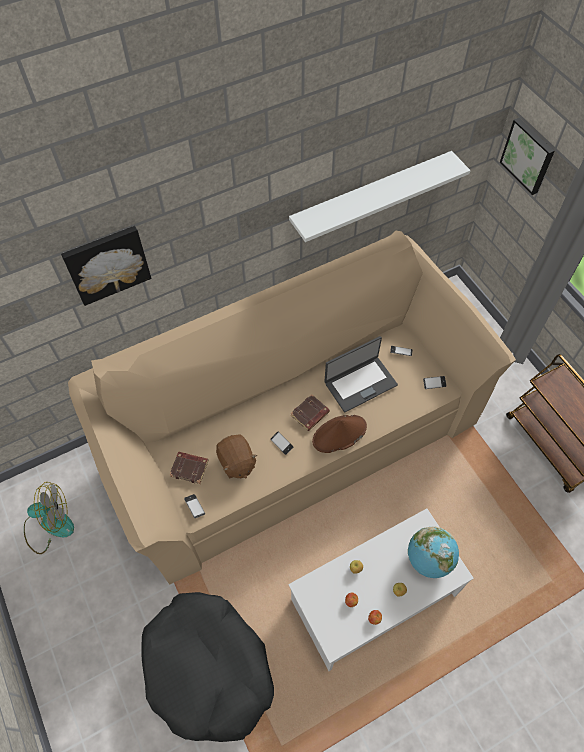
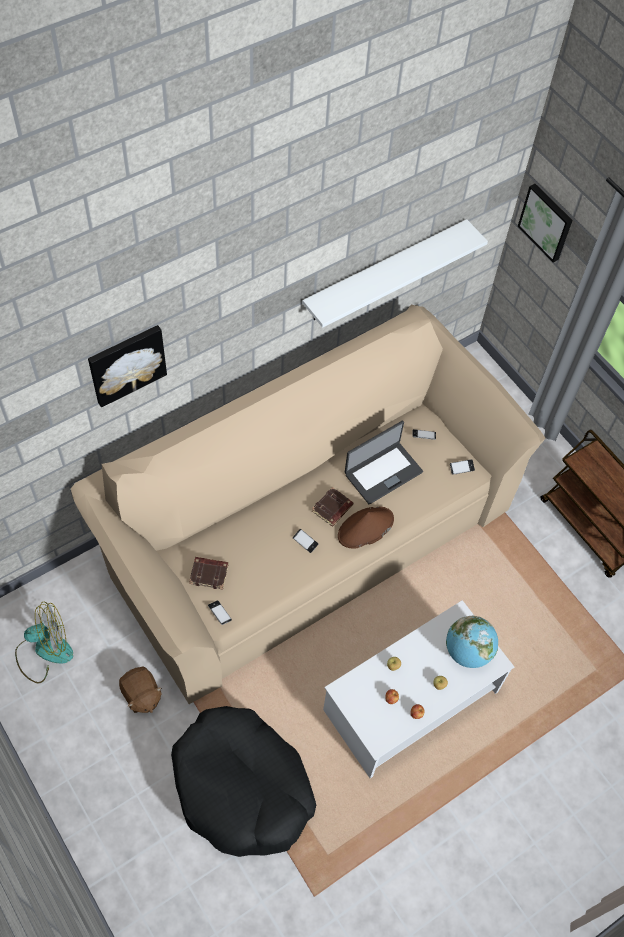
camera: 10 degrees left, 0 degrees up
brown plush toy [216,434,257,479] -> brown plush toy moved to [119,666,162,713]

